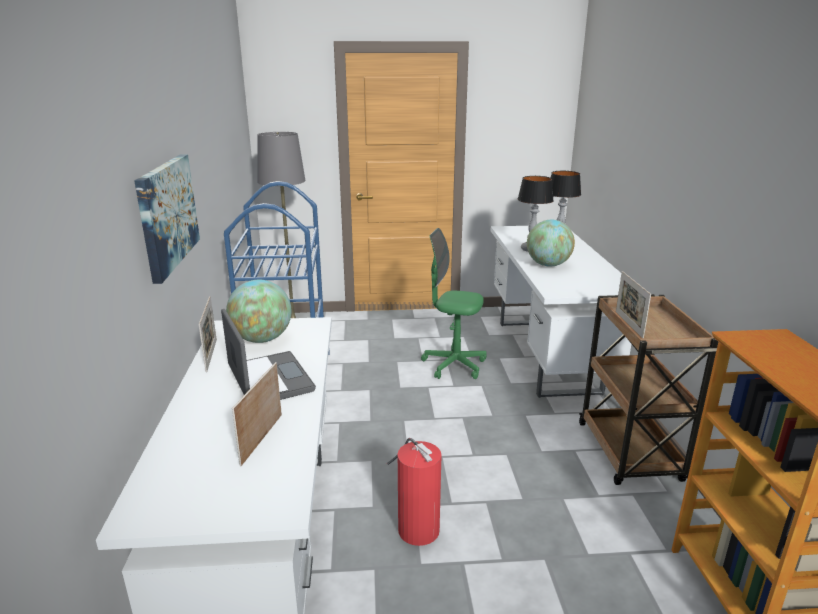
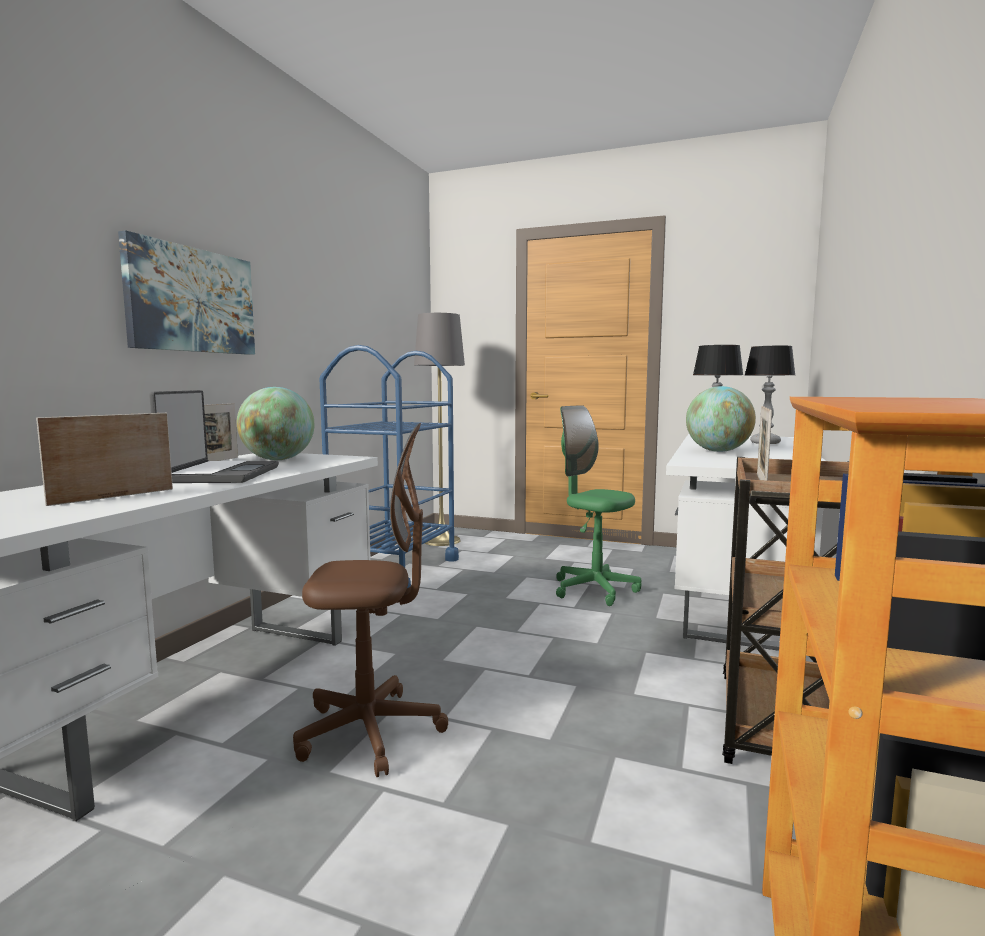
camera: 25 degrees right, 15 degrees down
fire extinguisher [387,438,441,546] -> brown office chair [293,423,448,777]

